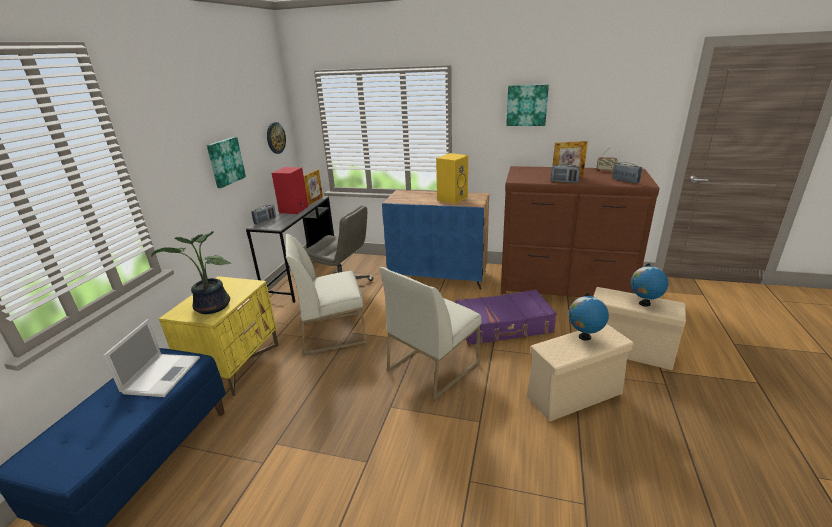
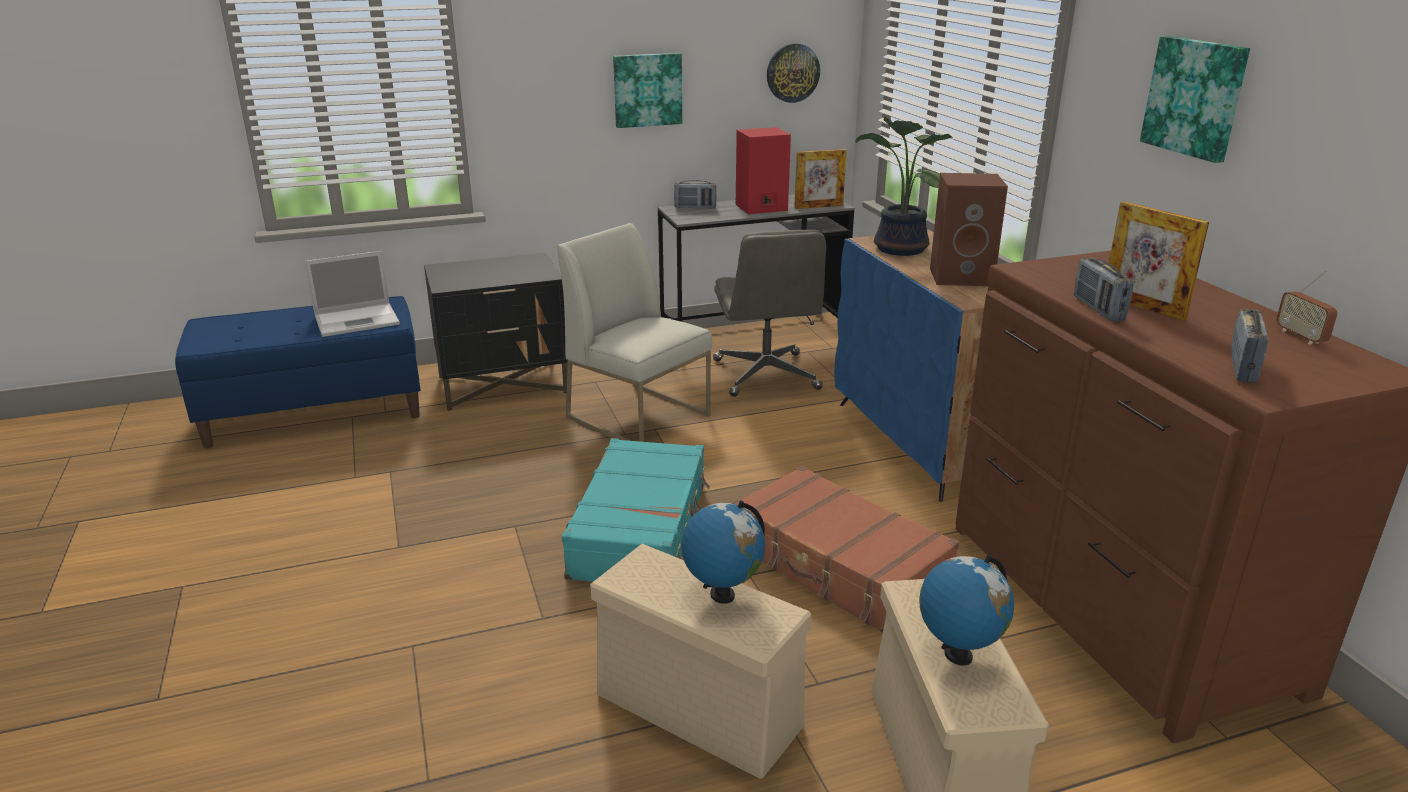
camera: 55 degrees right, 0 degrees up
potted plant [151,231,231,314] -> potted plant moved to [856,117,952,256]
yellow nightstand [159,276,279,397] -> black nightstand [424,253,568,411]
white chair [380,267,481,400] -> turquoise suitcase [562,438,710,582]
yellow speaker [436,153,468,204] -> brown speaker [930,173,1008,286]
purple suitcase [456,290,557,345] -> brown suitcase [732,466,959,633]

